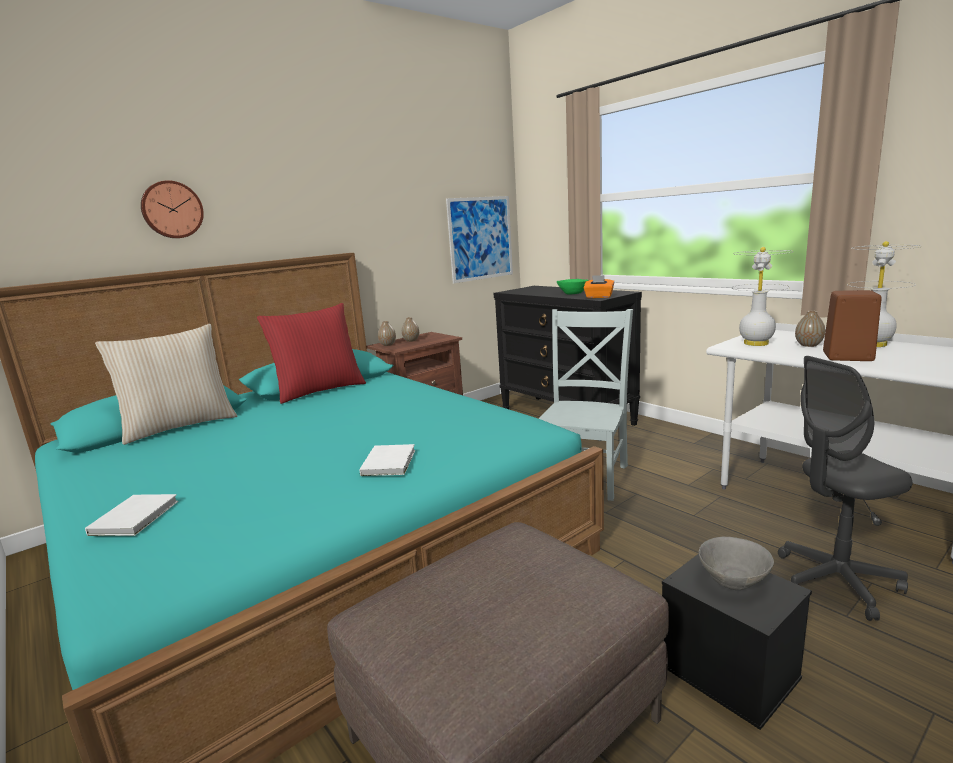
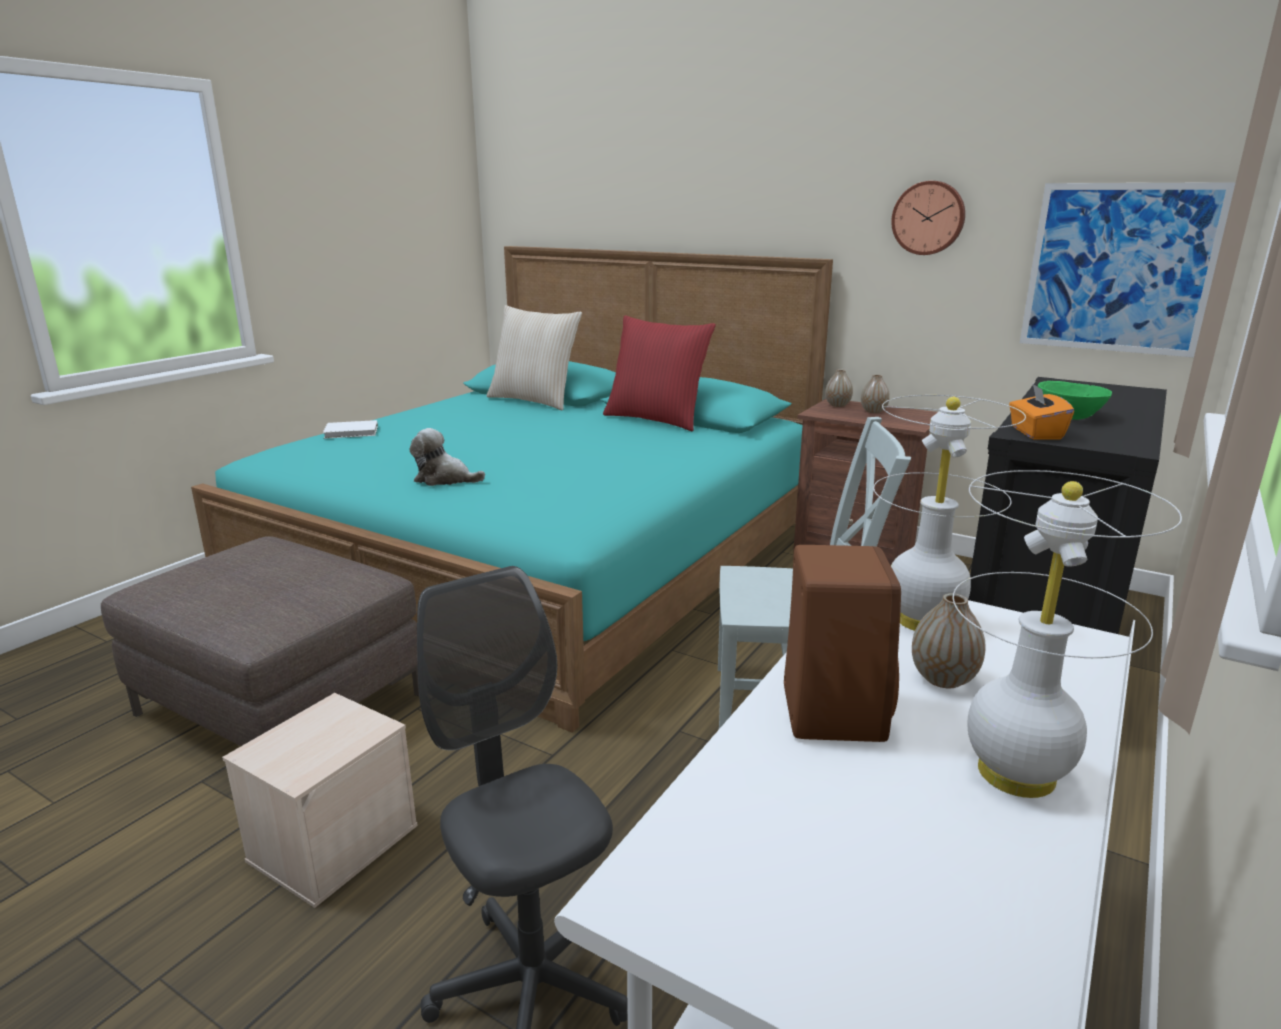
camera: 70 degrees right, 5 degrees up
wall clock [141,180,204,238] -> wall clock moved to [891,181,965,255]
white book [359,444,415,476] -> plush toy [410,428,485,486]
black storage box [662,554,812,730] -> beige storage box [222,693,418,908]
grey bowl [699,537,774,590] -> none

